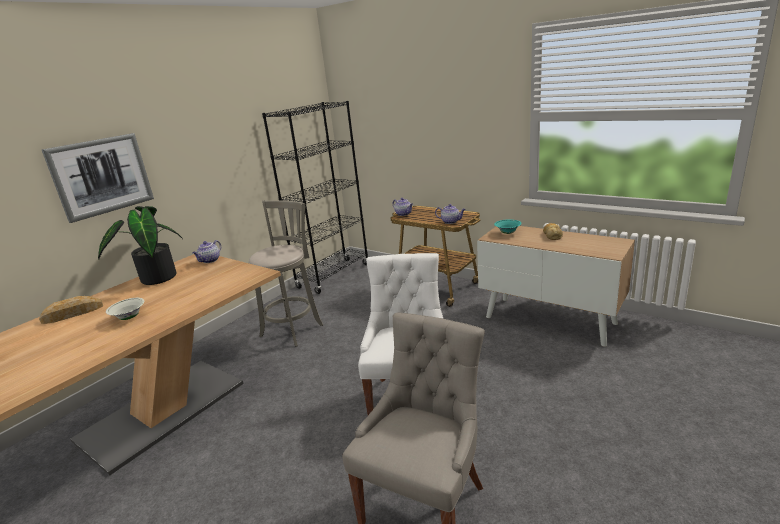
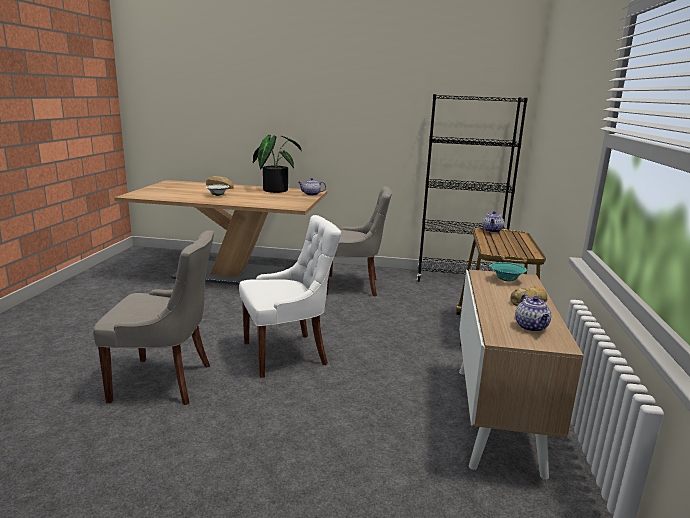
camera: 60 degrees right, 5 degrees down
picture [42,133,154,223] -> none
grey stool [249,200,323,347] -> grey chair [327,186,392,297]
teapot [435,204,466,224] -> teapot moved to [515,294,551,332]

